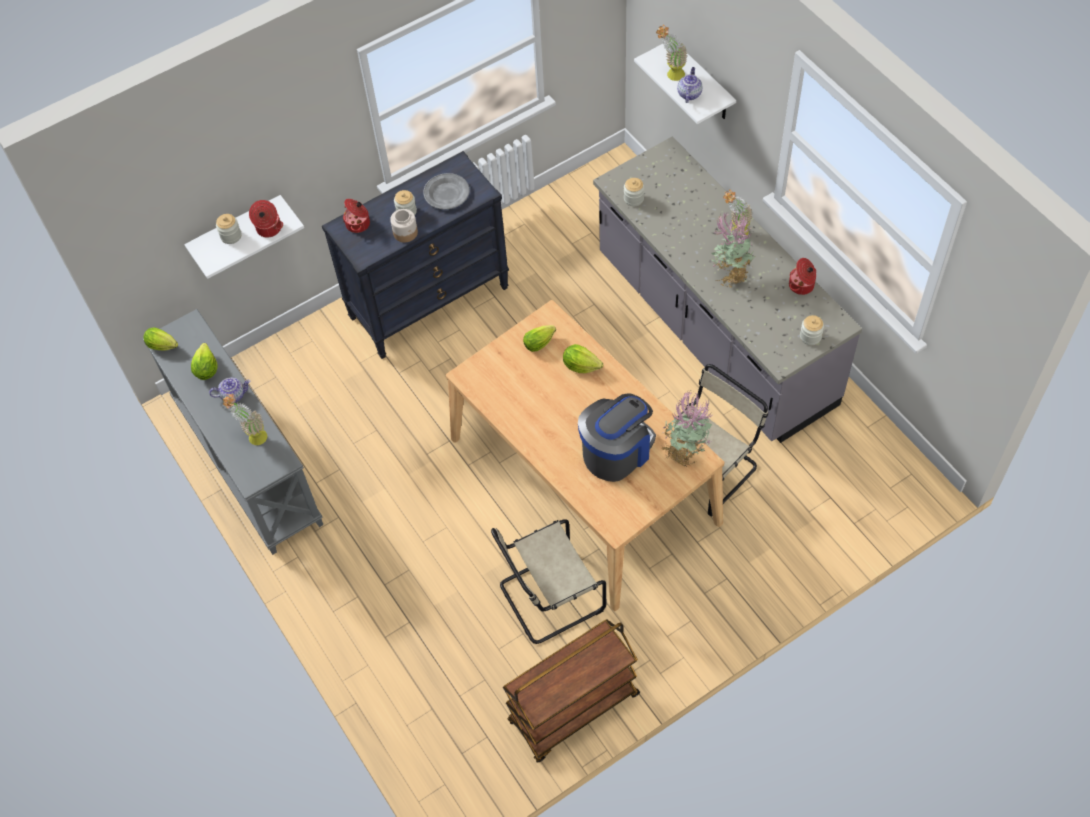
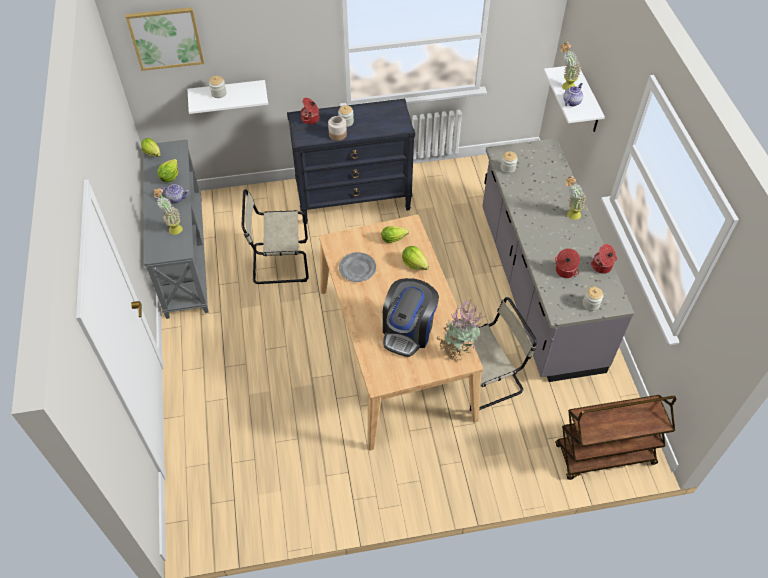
camera: 20 degrees right, 5 degrees down
cooking pot [249,200,283,238] -> cooking pot moved to [555,249,580,278]
grey plate [424,173,469,209] -> grey plate moved to [339,252,376,282]
beige chair [491,519,606,644] -> beige chair moved to [242,189,309,284]
brown cart [503,619,640,763] -> brown cart moved to [555,395,676,480]
coffee machine [578,393,656,482] -> coffee machine turned 135 degrees clockwise [383,278,439,357]
potted plant [711,210,755,288] -> none
none -> picture [126,7,204,71]

